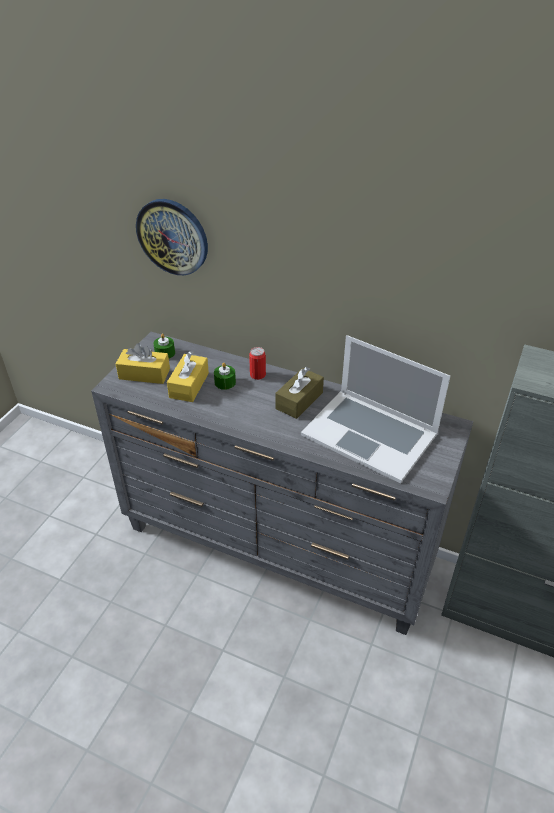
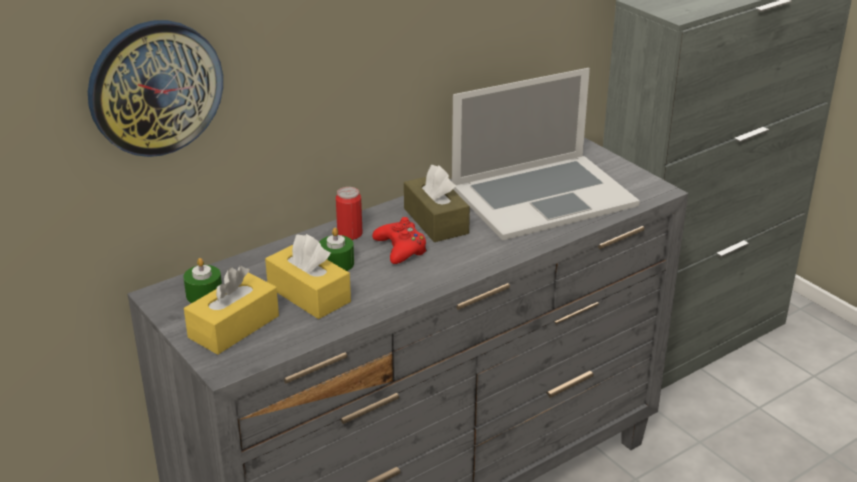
camera: 60 degrees left, 10 degrees down
none -> red game controller [372,217,427,264]

